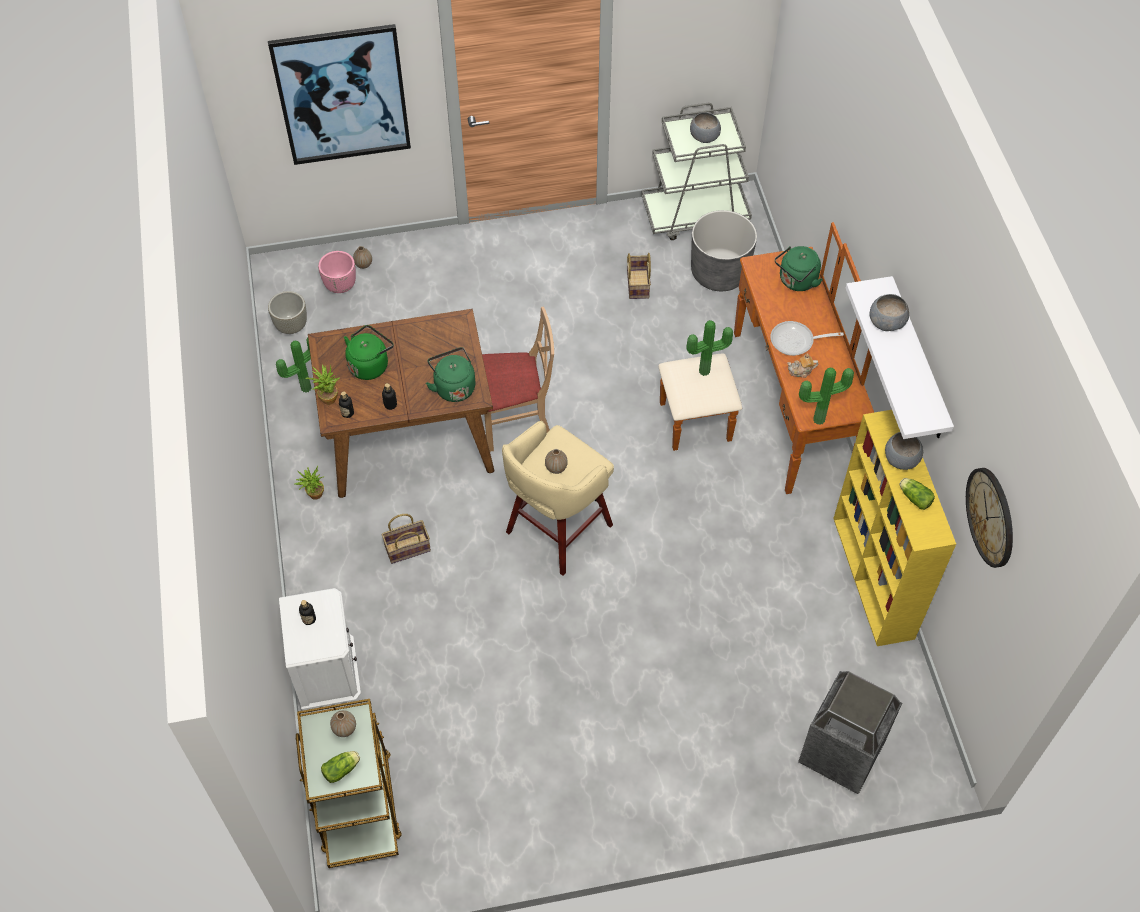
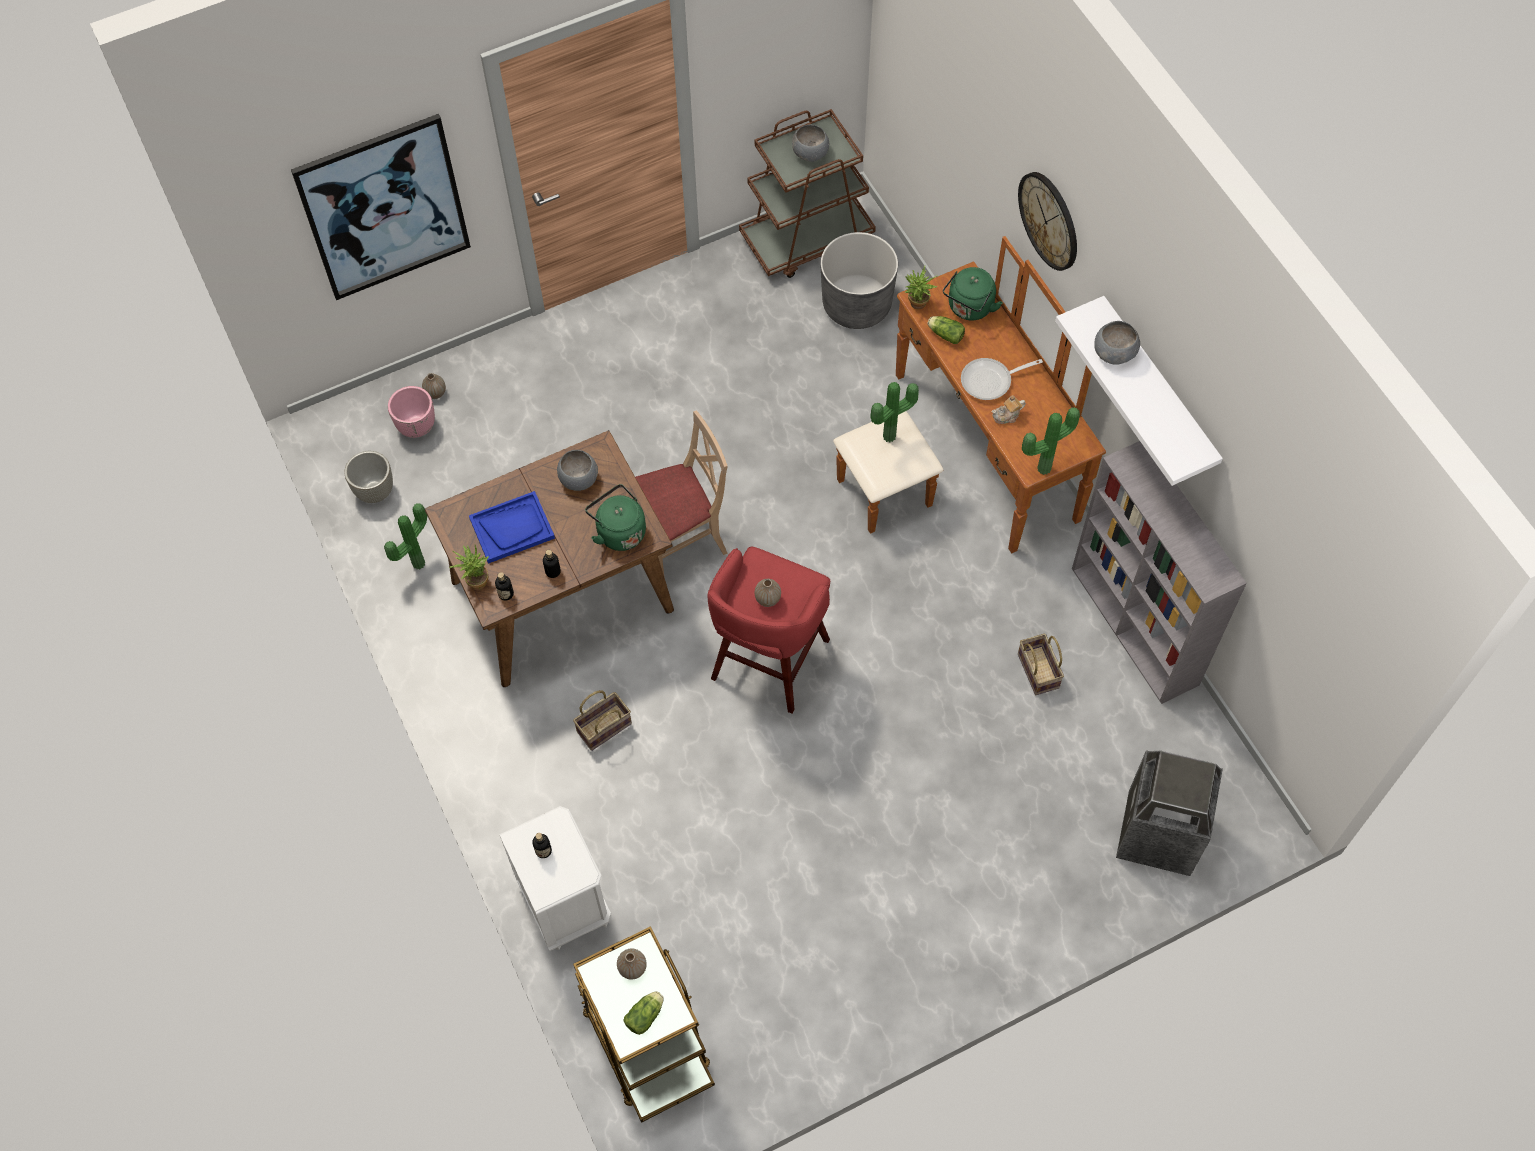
camera: 15 degrees left, 5 degrees up
potted plant [294,466,325,500] -> potted plant moved to [905,266,938,309]
green kettle [344,325,394,380] -> blue tray [469,491,555,564]
beige stool [502,421,614,576] -> red stool [707,547,830,714]
basket [627,253,651,299] -> basket moved to [1018,634,1064,695]
grey cart [641,103,752,240] -> brown cart [739,109,876,278]
yellow bookcase [833,410,956,646] -> grey bookcase [1072,441,1247,704]
grey bowl [885,432,923,470] -> grey bowl moved to [557,450,598,491]
lettuce [899,478,935,510] -> lettuce moved to [927,316,965,344]
wall clock [966,468,1013,568] -> wall clock moved to [1018,172,1077,271]

